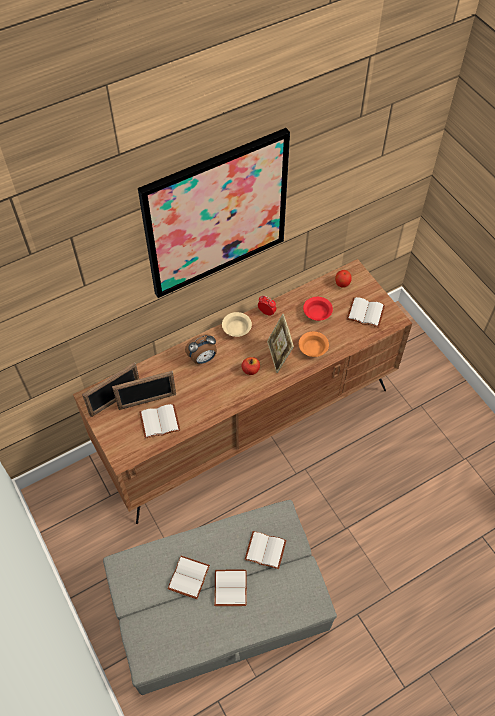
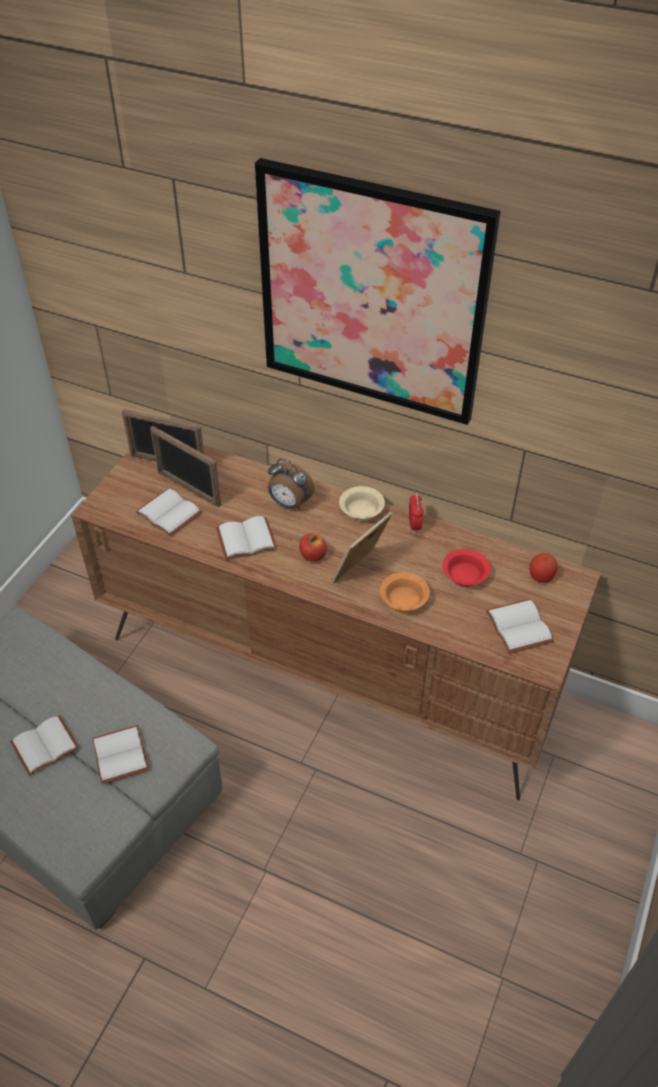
camera: 55 degrees right, 10 degrees down
white book [168,556,210,599] -> white book moved to [216,516,277,560]

